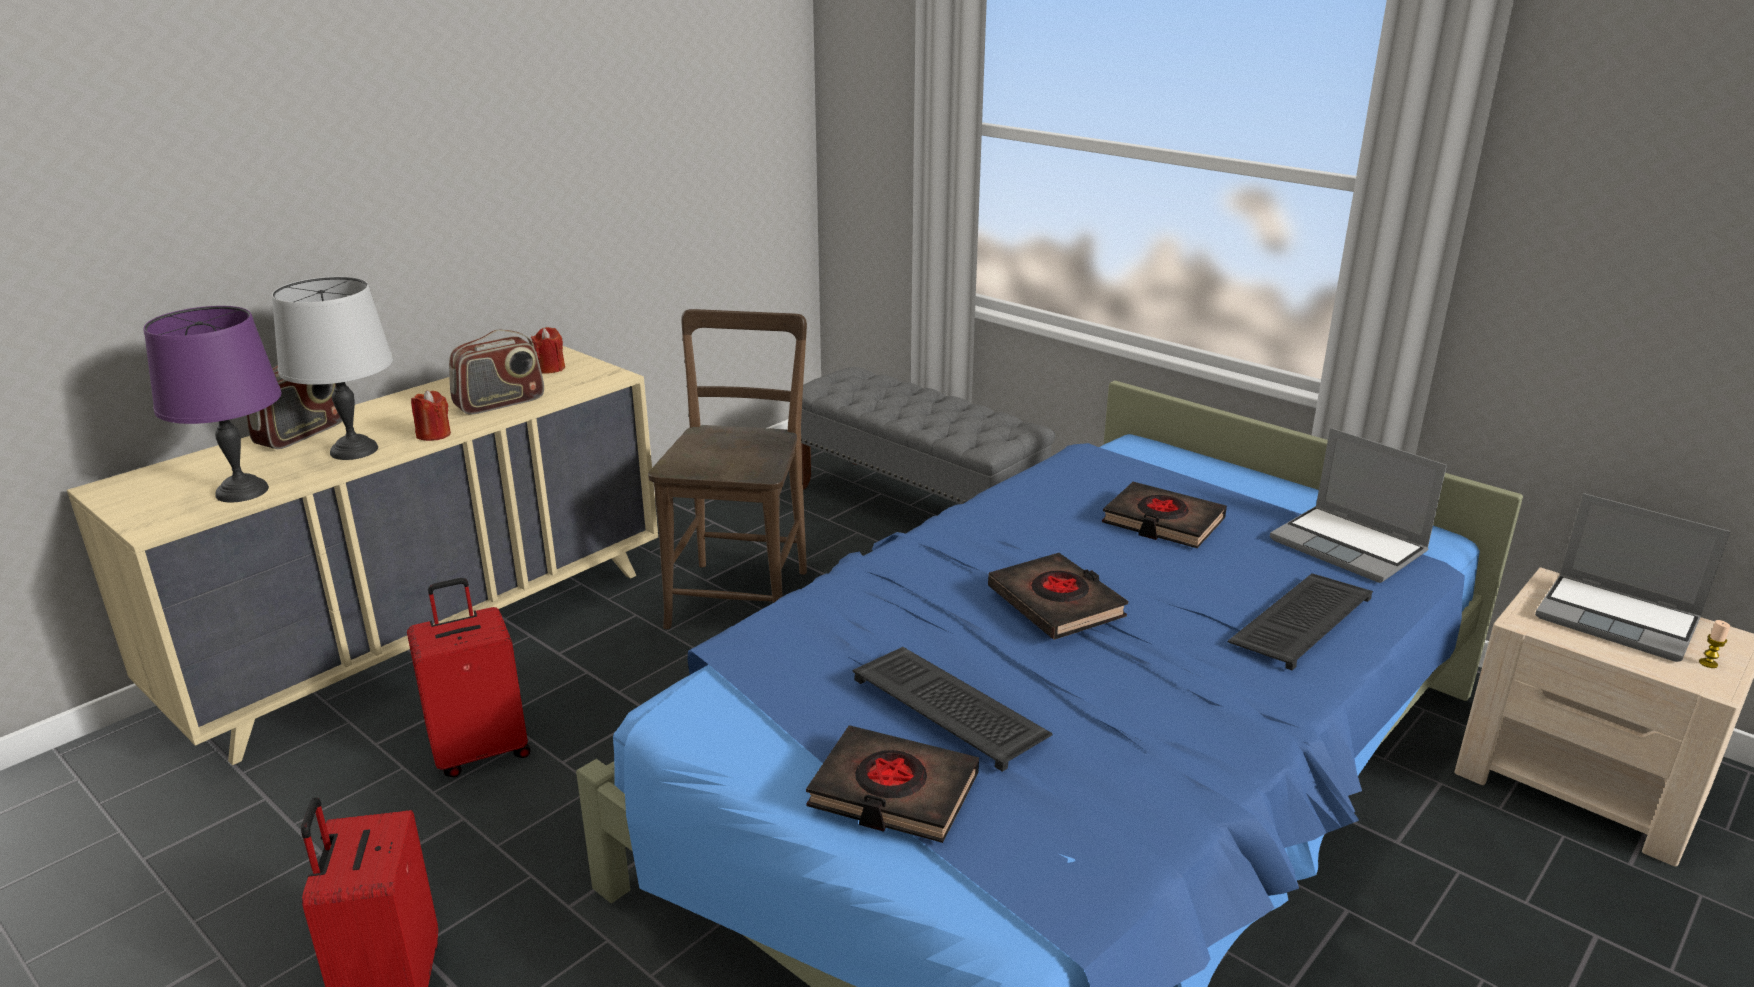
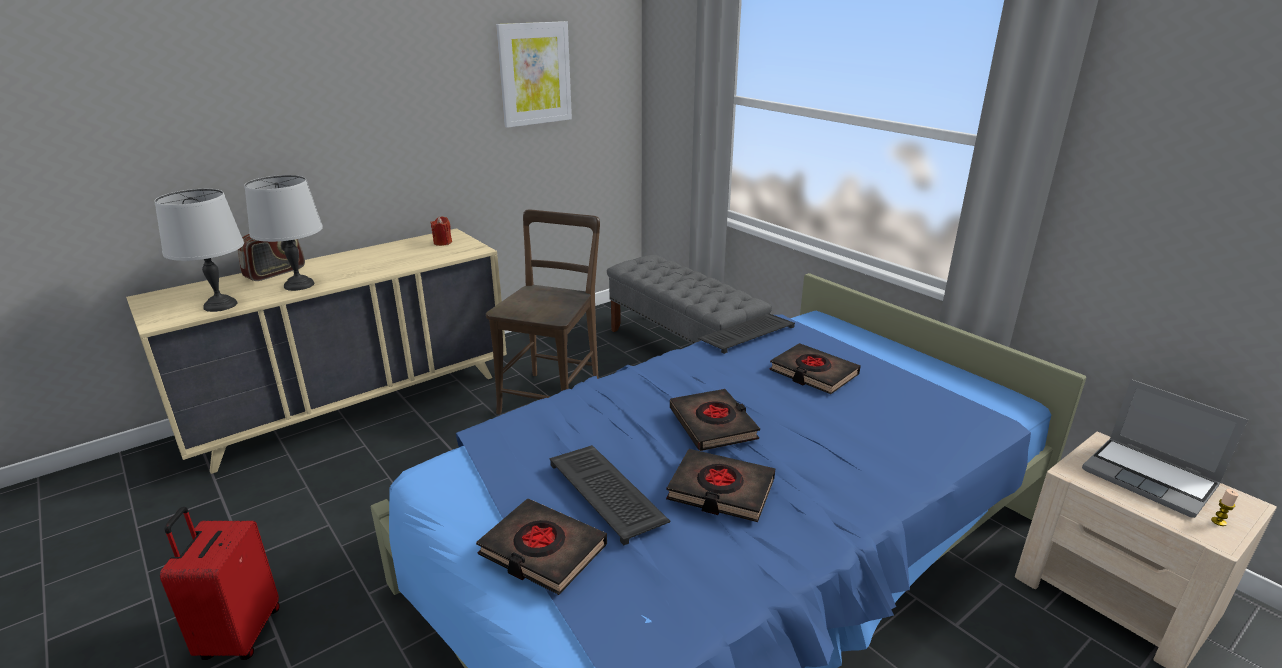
camera: 10 degrees right, 0 degrees up
purple table lamp [144,306,281,503] -> grey table lamp [155,189,244,312]
red suitcase [407,578,531,777] -> none
red candle [411,390,451,441] -> none
radio [449,330,544,414] -> none
keyboard [1228,573,1373,670] -> keyboard moved to [698,314,795,354]
laptop [1270,428,1447,583] -> none
none -> picture [496,21,572,128]
none -> black book [666,449,775,522]

